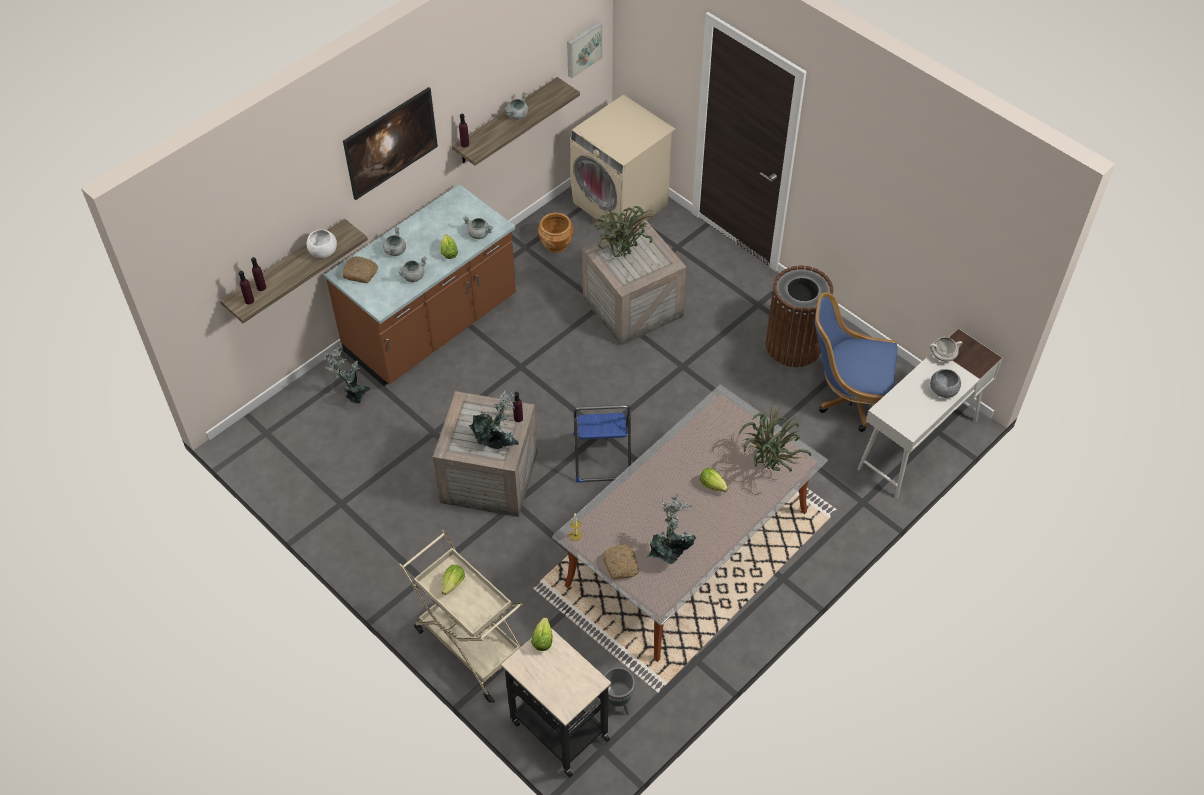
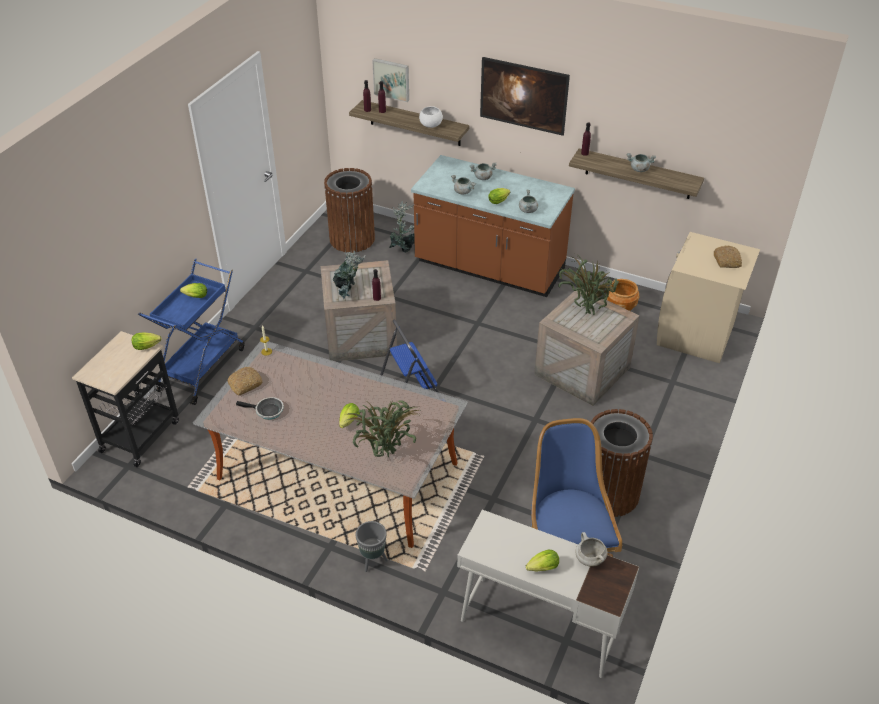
camera: 70 degrees right, 10 degrees down
bread [342,256,378,283] -> bread moved to [714,246,742,268]
beige cart [399,529,524,703] -> blue cart [138,258,245,405]
picture [567,22,602,78] -> picture moved to [372,58,409,102]
grey planter [604,667,635,715] -> grey planter moved to [355,521,388,572]
potted plant [647,493,696,564] -> frying pan [236,397,284,420]
grey bowl [930,369,961,398] -> lettuce [526,550,559,572]
none -> brown trash can [324,168,375,253]

